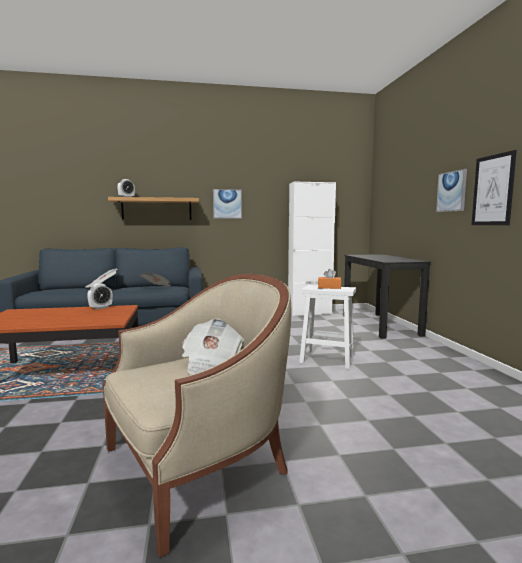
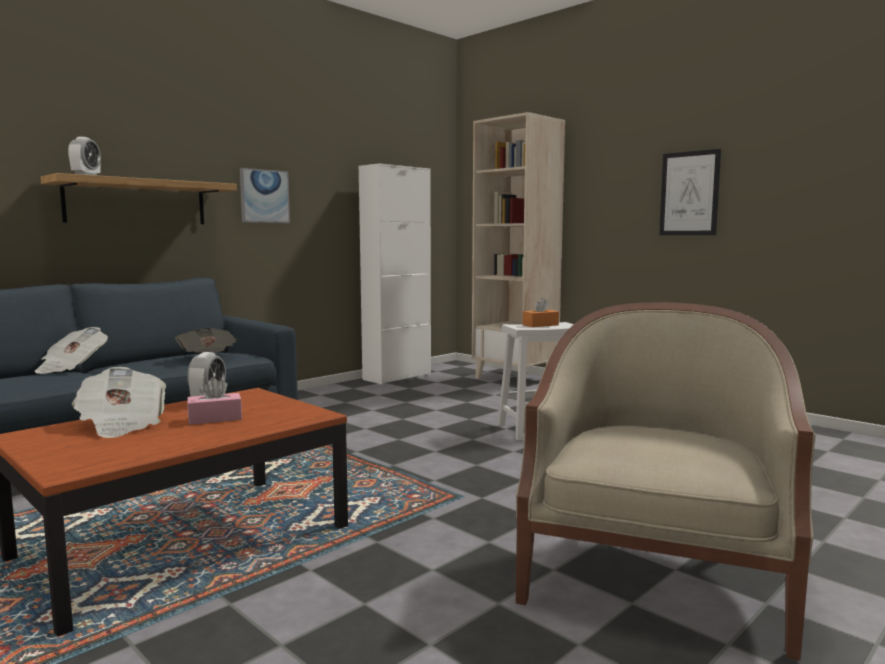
camera: 35 degrees left, 0 degrees up
newspaper [182,318,244,375] -> newspaper moved to [72,367,166,438]
black desk [343,254,431,339] -> beige bookcase [472,112,565,379]
picture [436,169,467,212] -> none
none -> pink tissue box [187,377,242,425]

